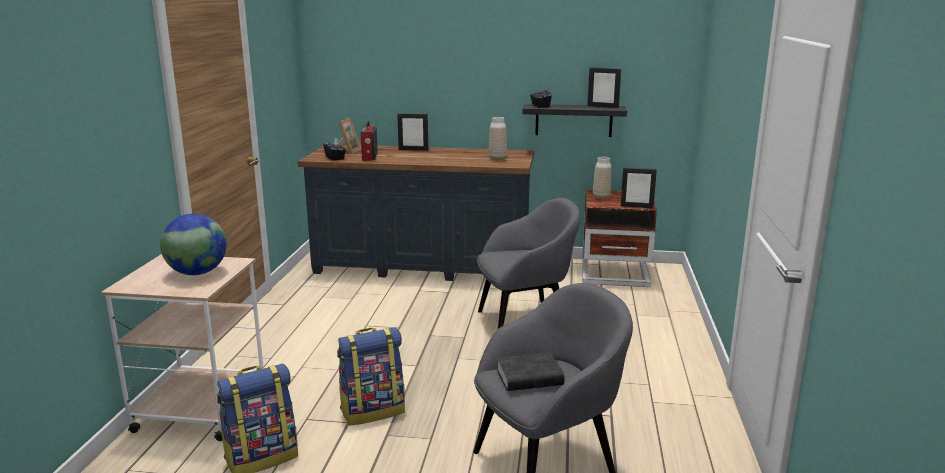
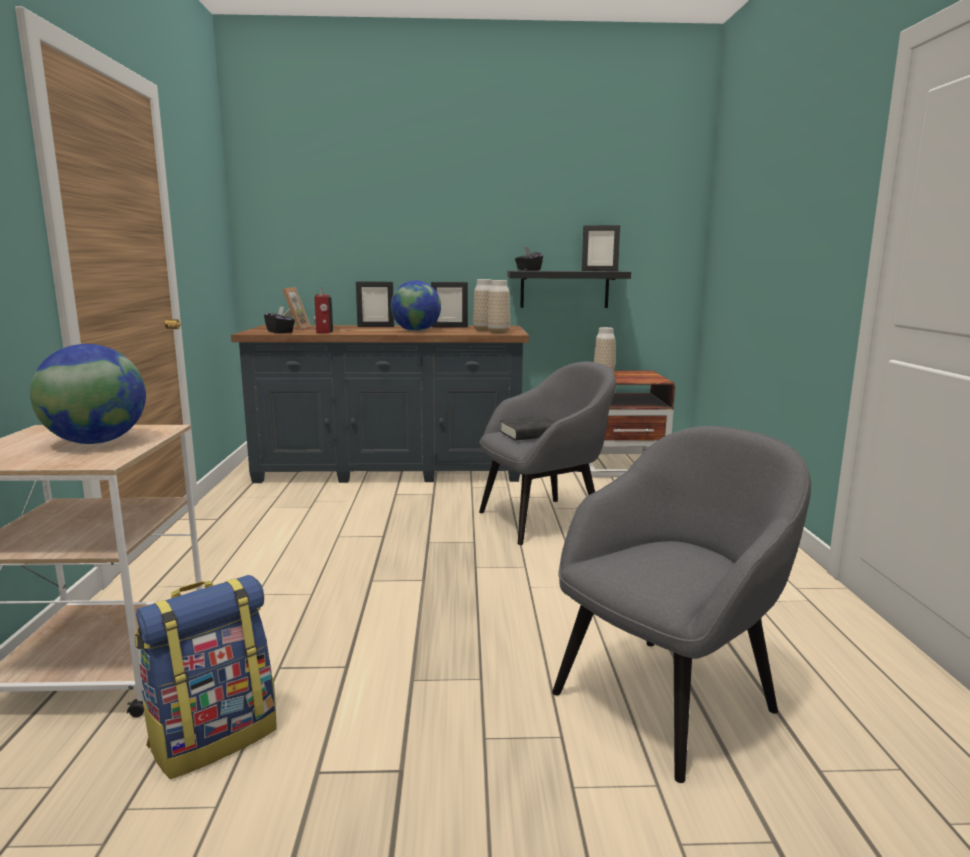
camera: 10 degrees left, 5 degrees down
backpack [337,327,405,426] -> none
black book [497,352,565,391] -> black book moved to [500,416,556,440]
picture frame [621,167,657,208] -> picture frame moved to [431,282,468,328]
none -> globe [391,280,441,331]
none -> vase [487,280,510,334]

